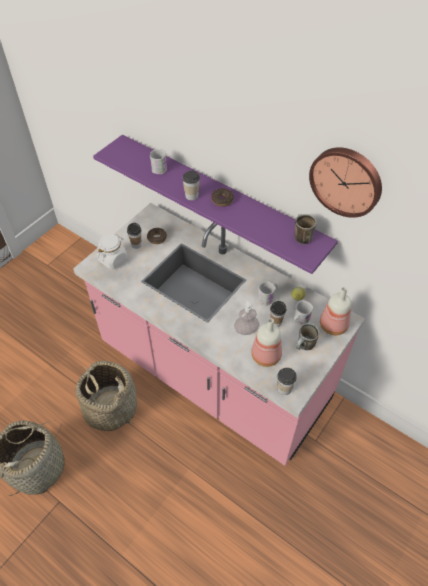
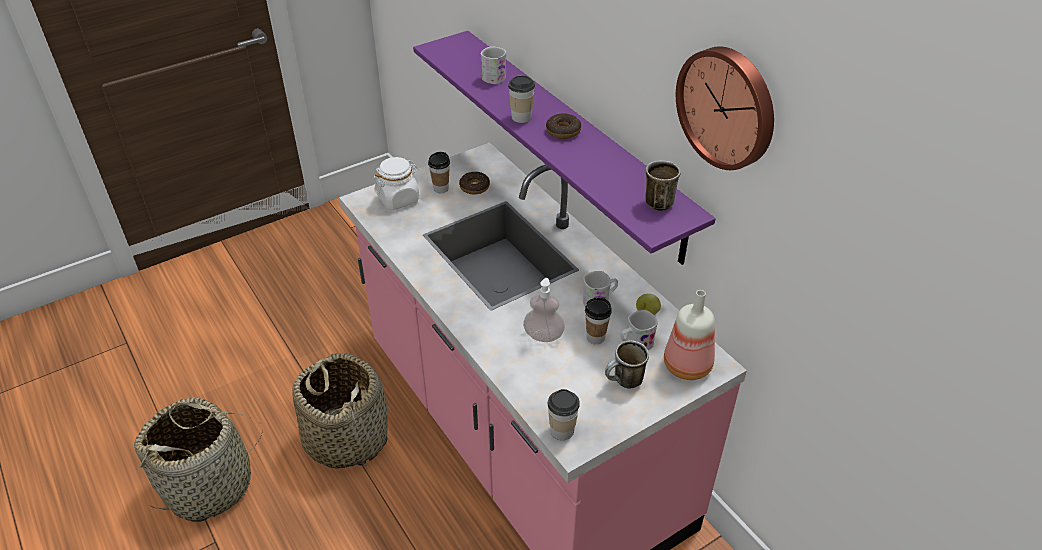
camera: 20 degrees right, 10 degrees down
bottle [251,318,282,367] -> none

